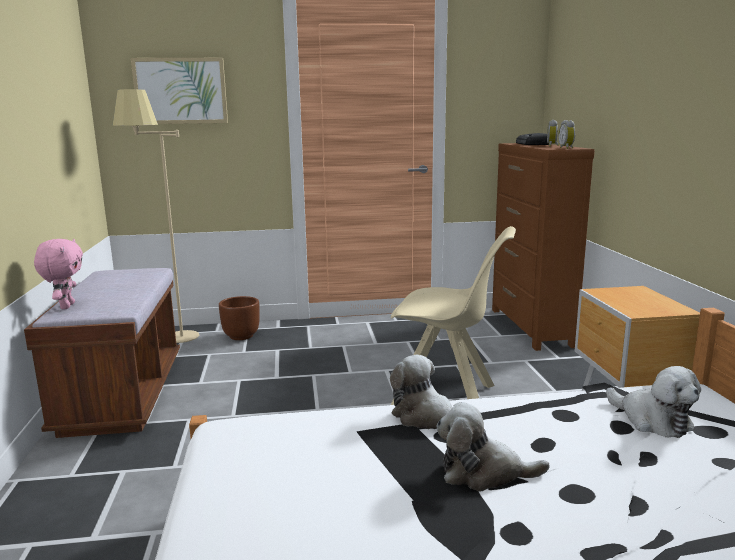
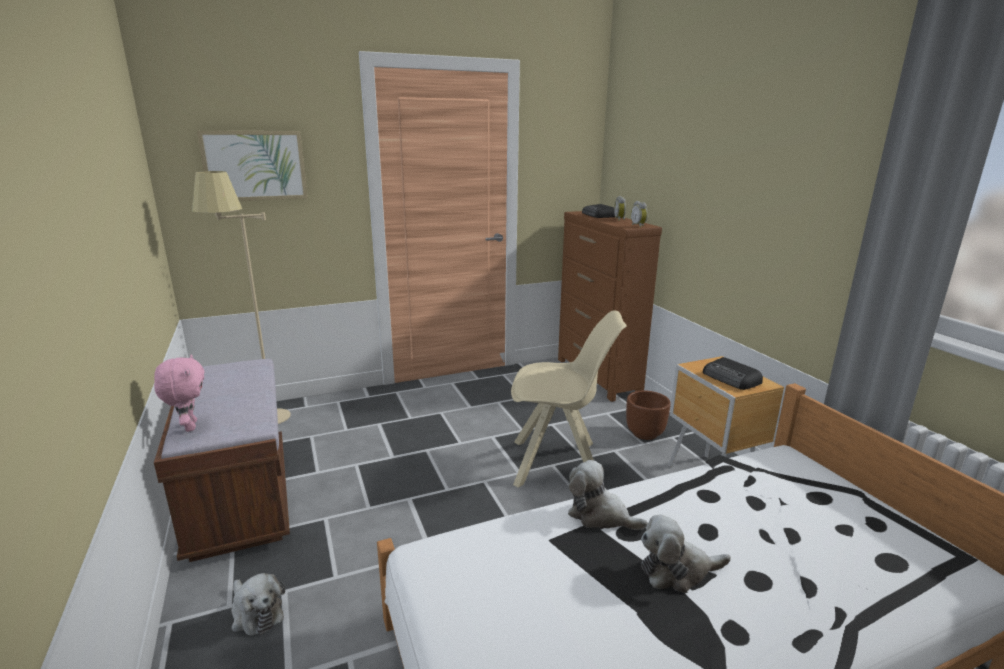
camera: 15 degrees left, 5 degrees up
brown planter [219,296,260,340] -> brown planter moved to [626,390,671,440]
plush toy [606,366,701,438] -> plush toy moved to [231,573,285,636]
none -> radio [703,357,763,390]

